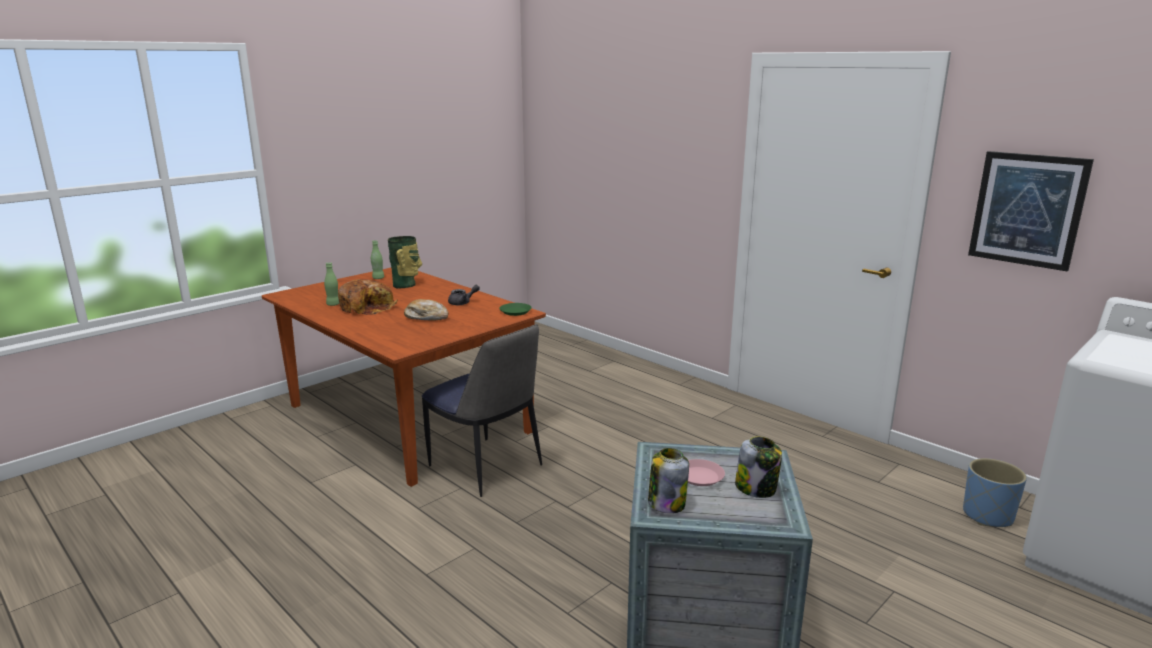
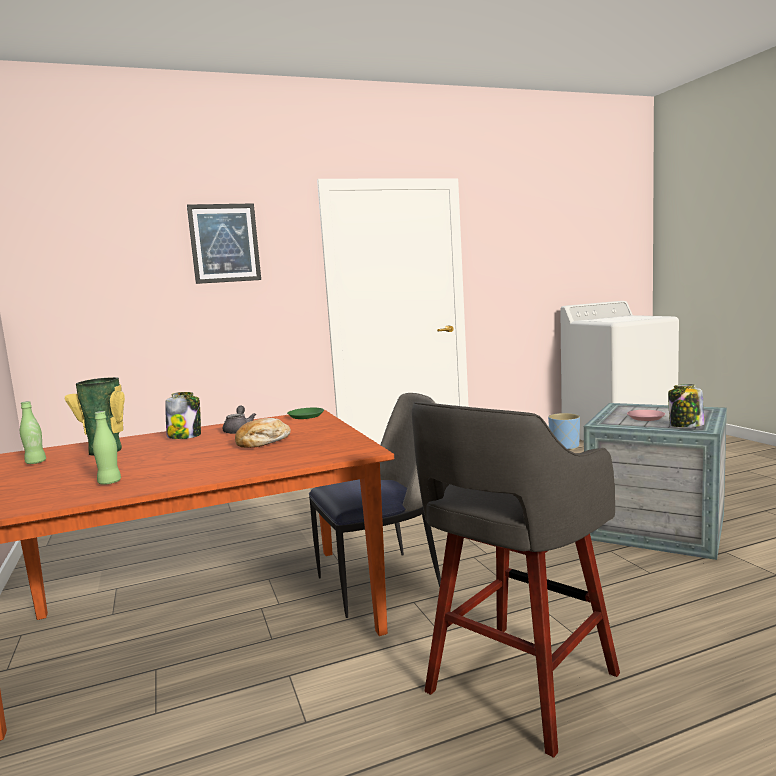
camera: 65 degrees left, 10 degrees down
bread [338,279,398,315] -> none
jar [735,436,782,498] -> jar moved to [165,392,201,439]
picture [968,151,1094,271] -> picture moved to [187,203,261,284]
none -> grey stool [412,402,620,758]

